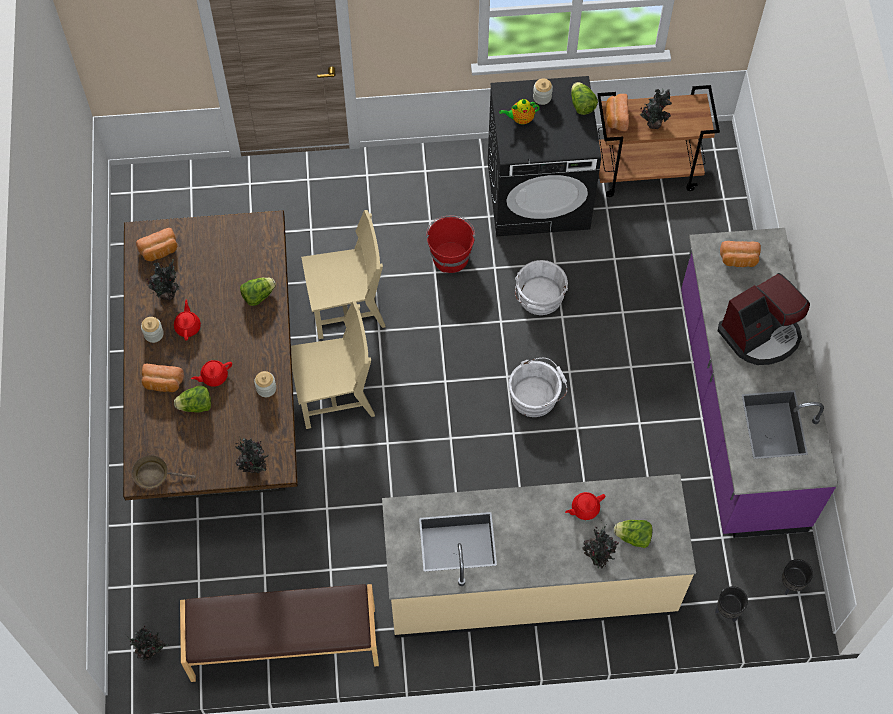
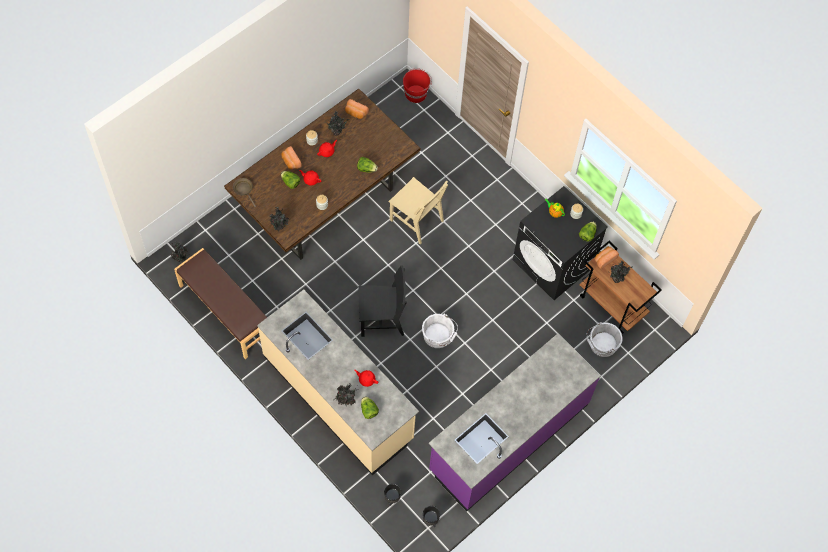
camera: 50 degrees right, 0 degrees up
beige chair [291,301,375,429] -> none
red bucket [426,216,475,273] -> red bucket moved to [403,68,432,103]
white bucket [515,260,568,315] -> white bucket moved to [587,322,622,357]
coffee machine [718,273,810,365] -> none
bread [720,241,761,267] -> none
none -> black chair [358,266,407,337]

